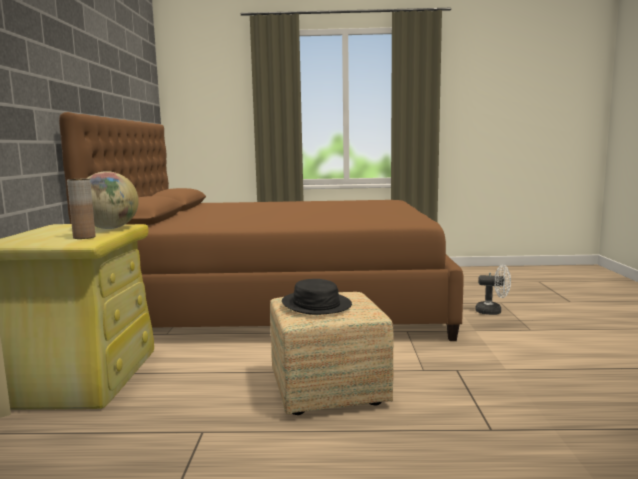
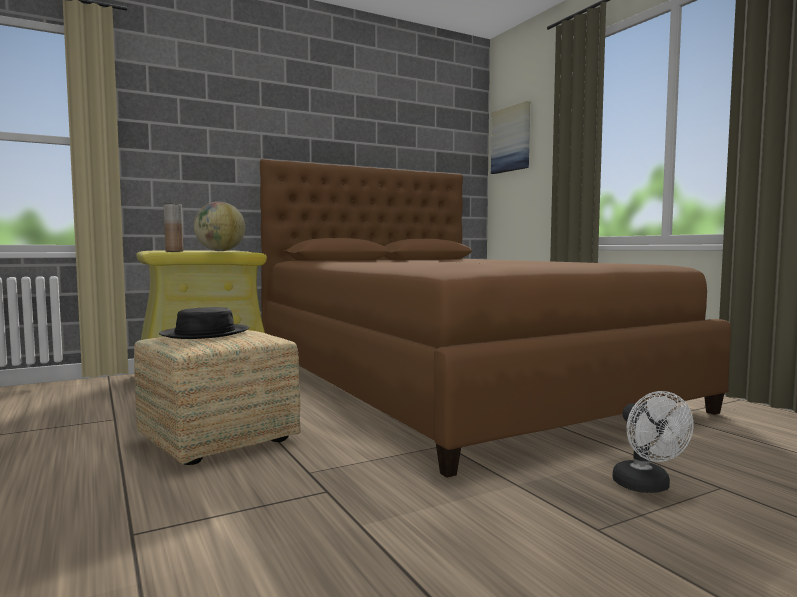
camera: 60 degrees right, 5 degrees down
none -> picture [491,101,530,174]

